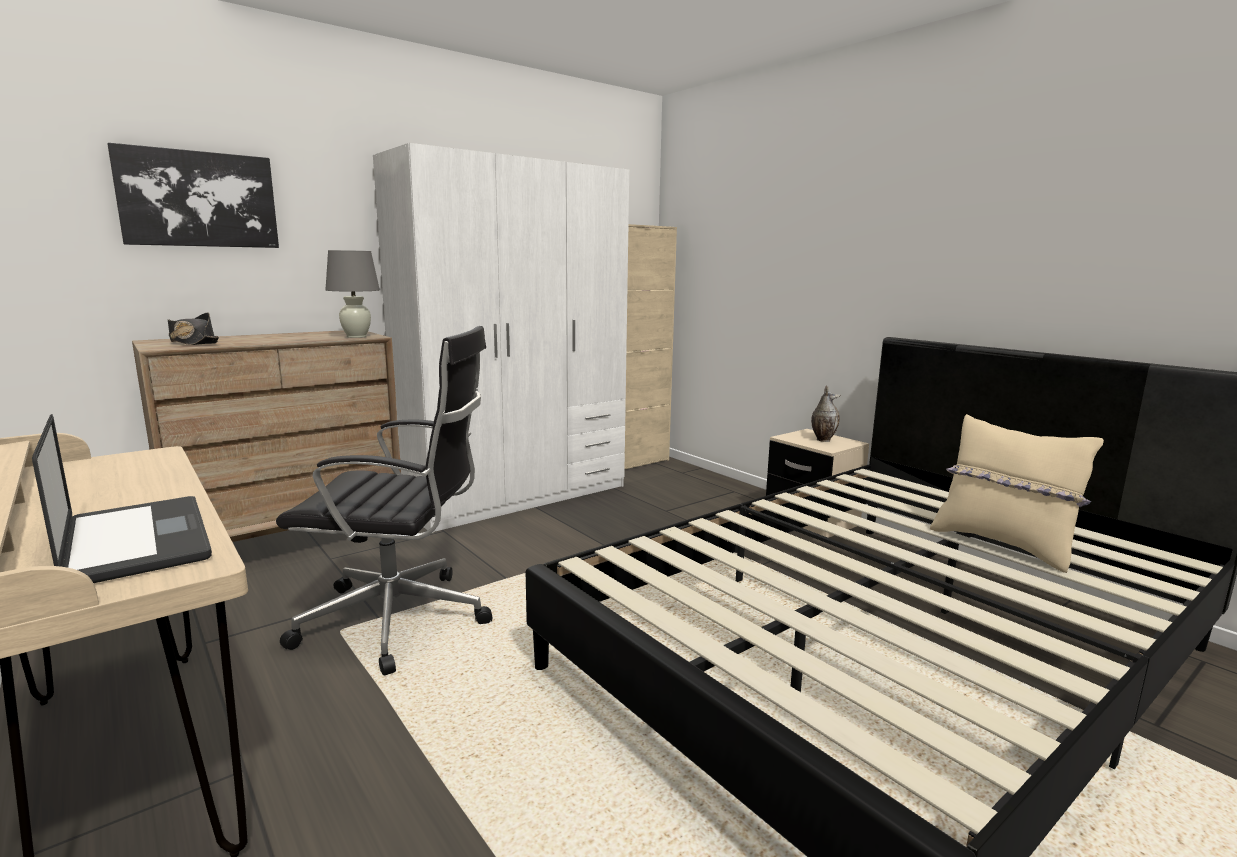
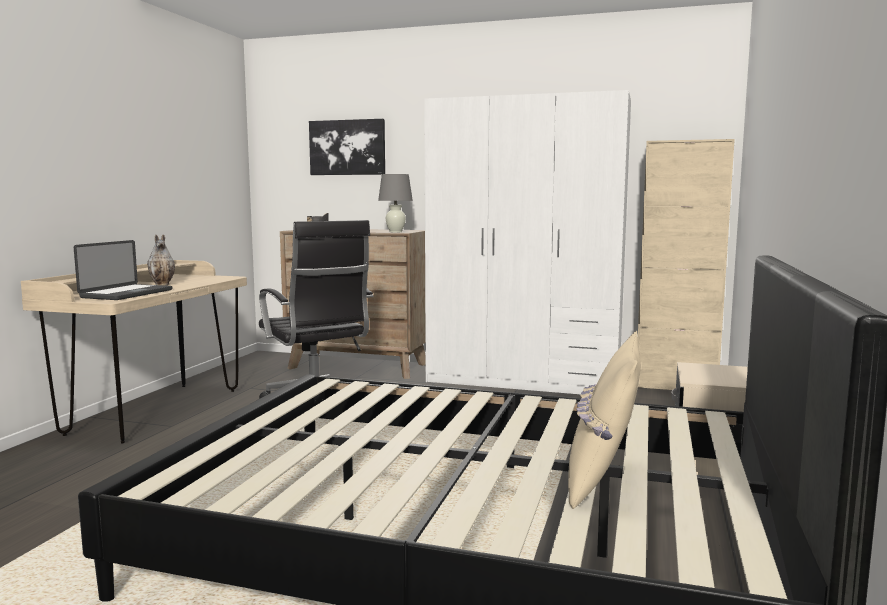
camera: 55 degrees right, 5 degrees down
vase [811,385,840,442] -> vase moved to [147,235,175,286]

